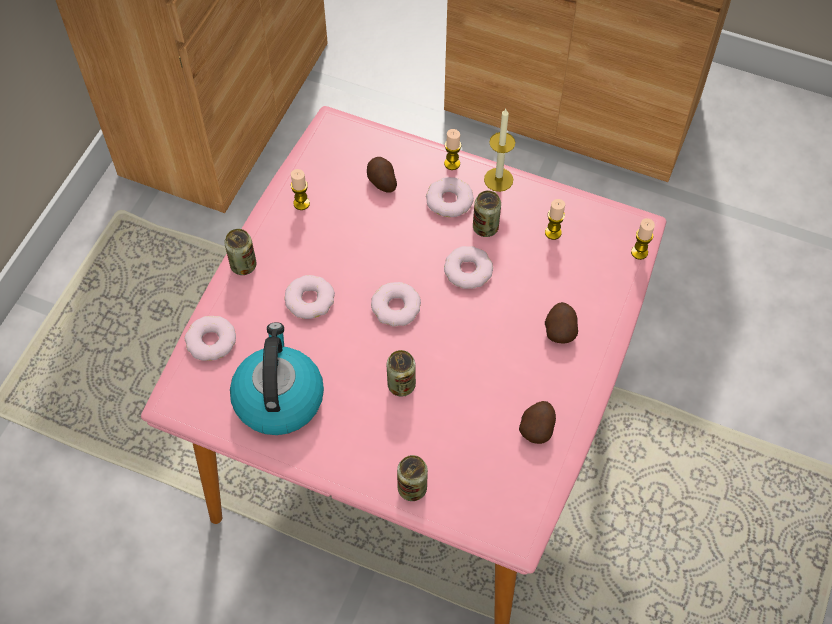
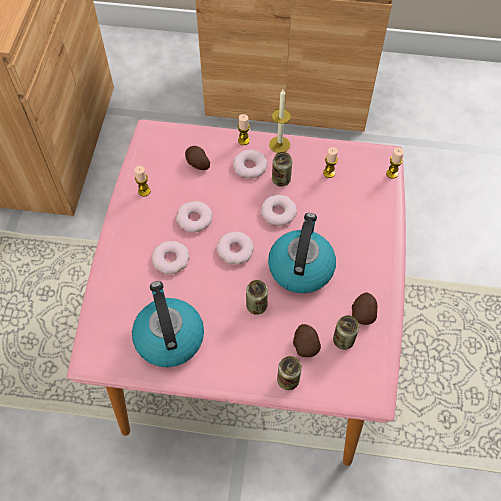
camera: 15 degrees left, 0 degrees up
donut [185,316,236,361] -> donut moved to [176,201,213,233]
can [224,229,257,275] -> can moved to [333,315,359,350]
potato [545,302,578,344] -> potato moved to [293,324,321,357]
none -> kettle [268,213,336,293]

